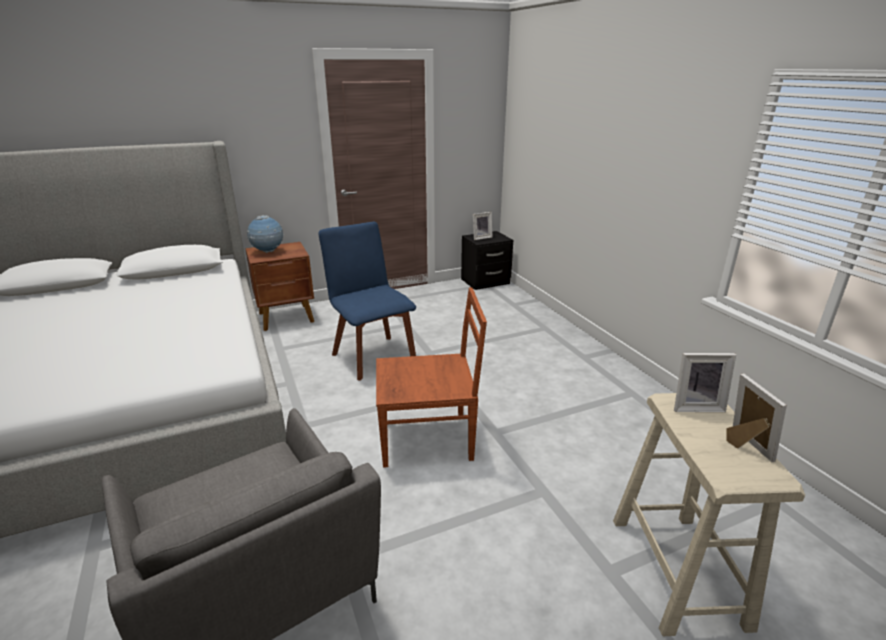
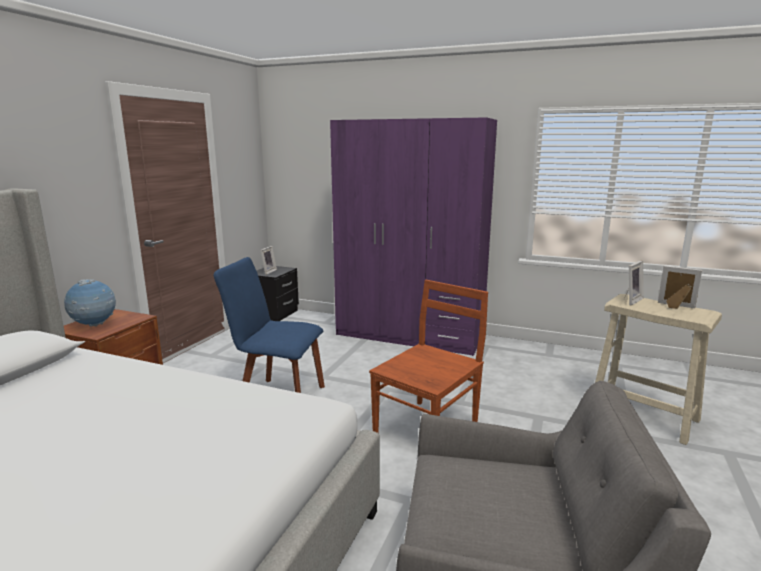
camera: 45 degrees left, 10 degrees down
none -> purple wardrobe [330,117,497,356]

